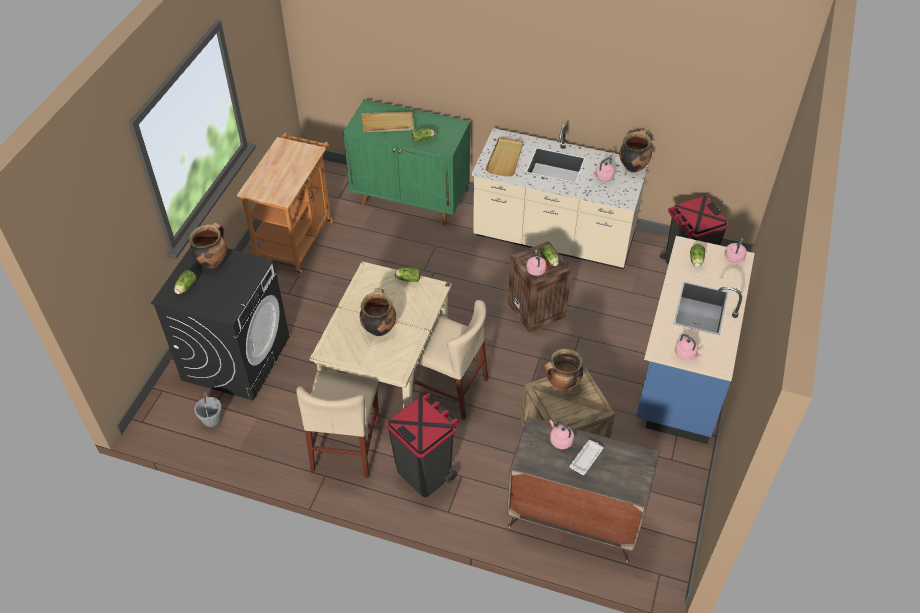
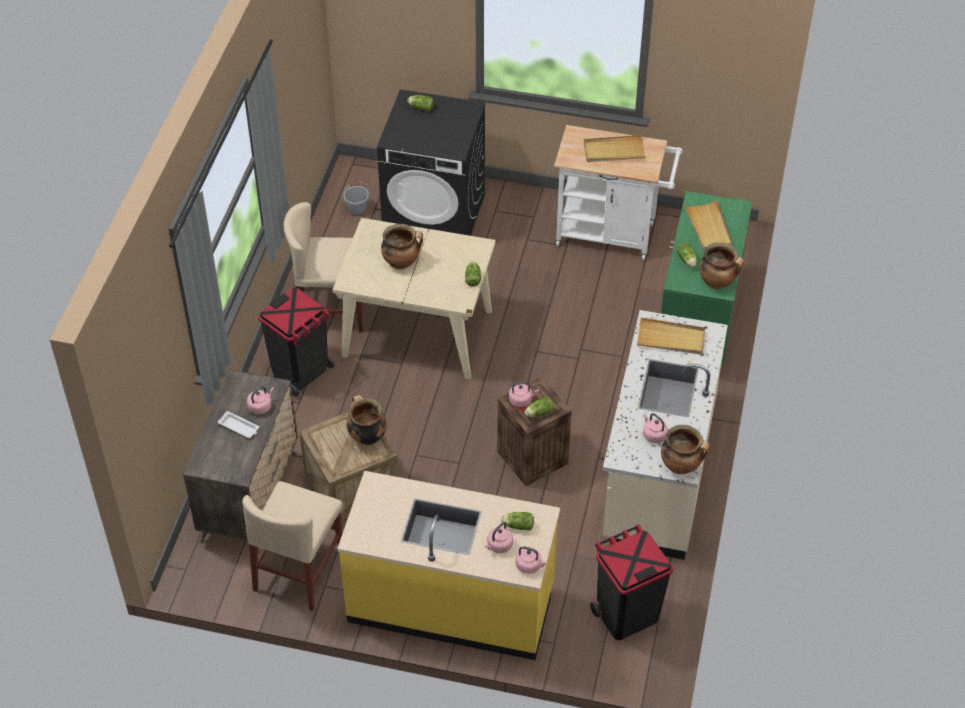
camera: 85 degrees right, 0 degrees up
cooking pot [189,222,227,269] -> cooking pot moved to [699,242,744,289]
orange cart [237,133,333,275] -> white cart [554,125,683,260]
beige chair [413,300,488,420] -> beige chair moved to [242,481,343,611]
blue counter [636,236,755,444] -> yellow counter [337,471,560,660]
pink kettle [675,334,701,360] -> pink kettle moved to [484,522,513,553]
none -> beige tray [584,135,646,162]

